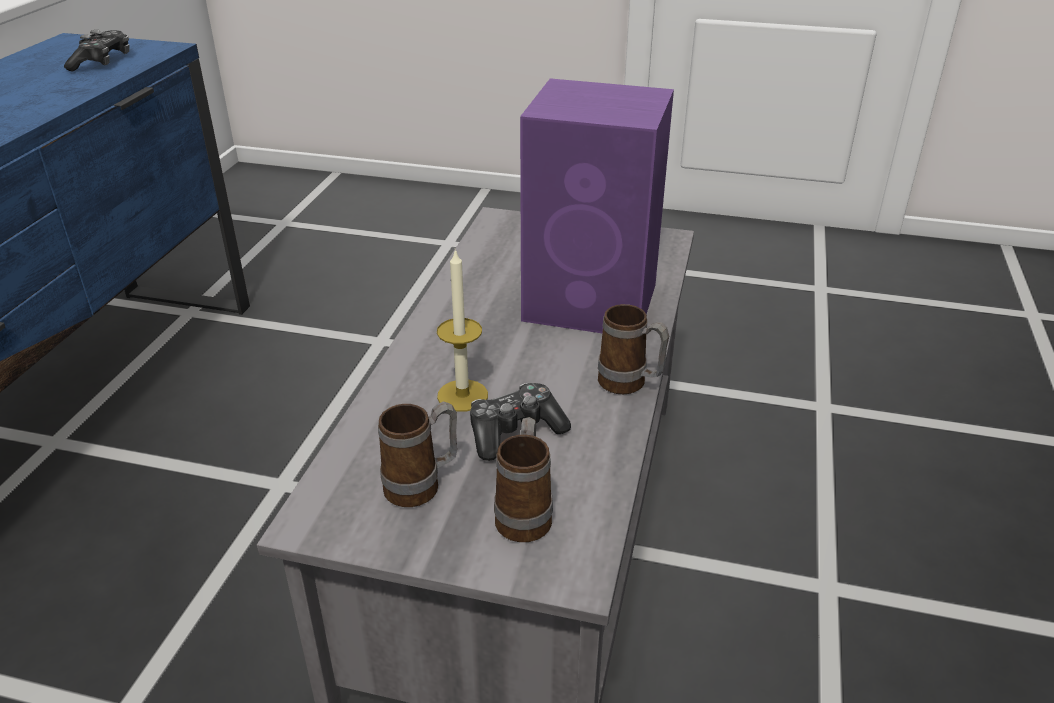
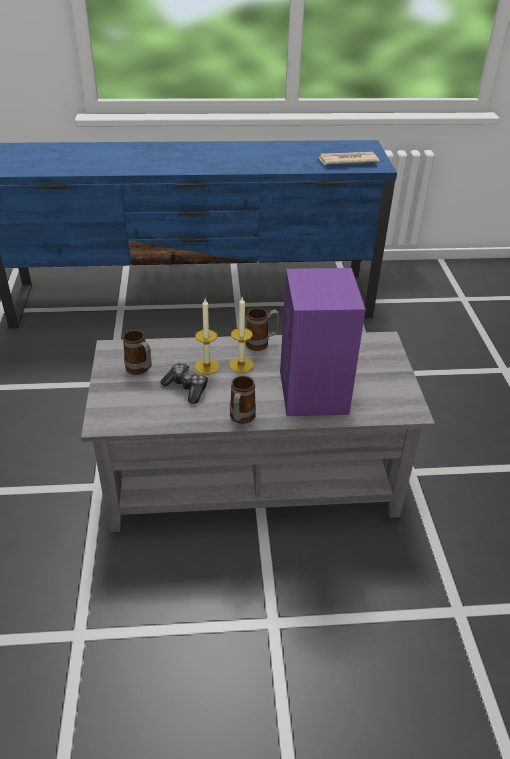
camera: 70 degrees right, 5 degrees up
game controller [64,30,130,72] -> newspaper [318,152,379,165]
mug [494,417,553,542] -> mug moved to [246,308,279,351]
none -> candle [229,297,254,373]

